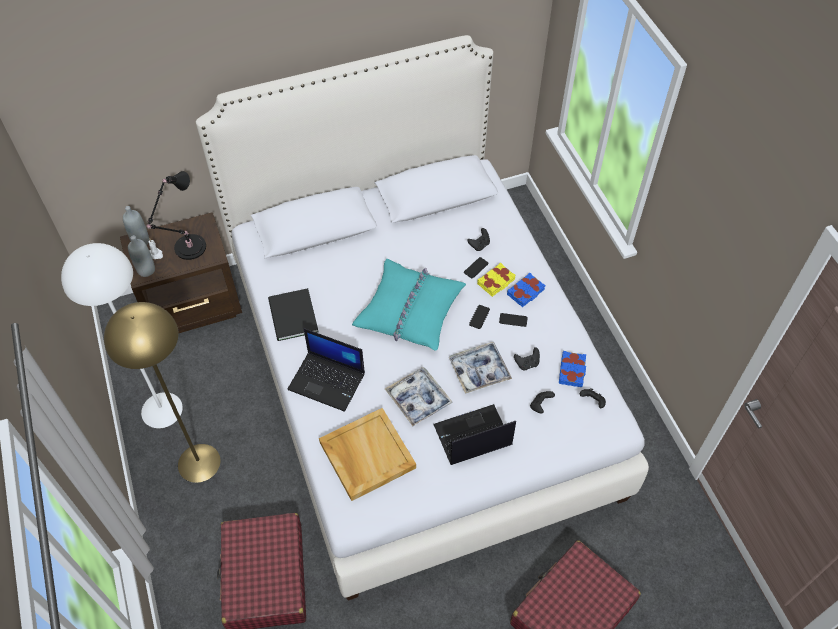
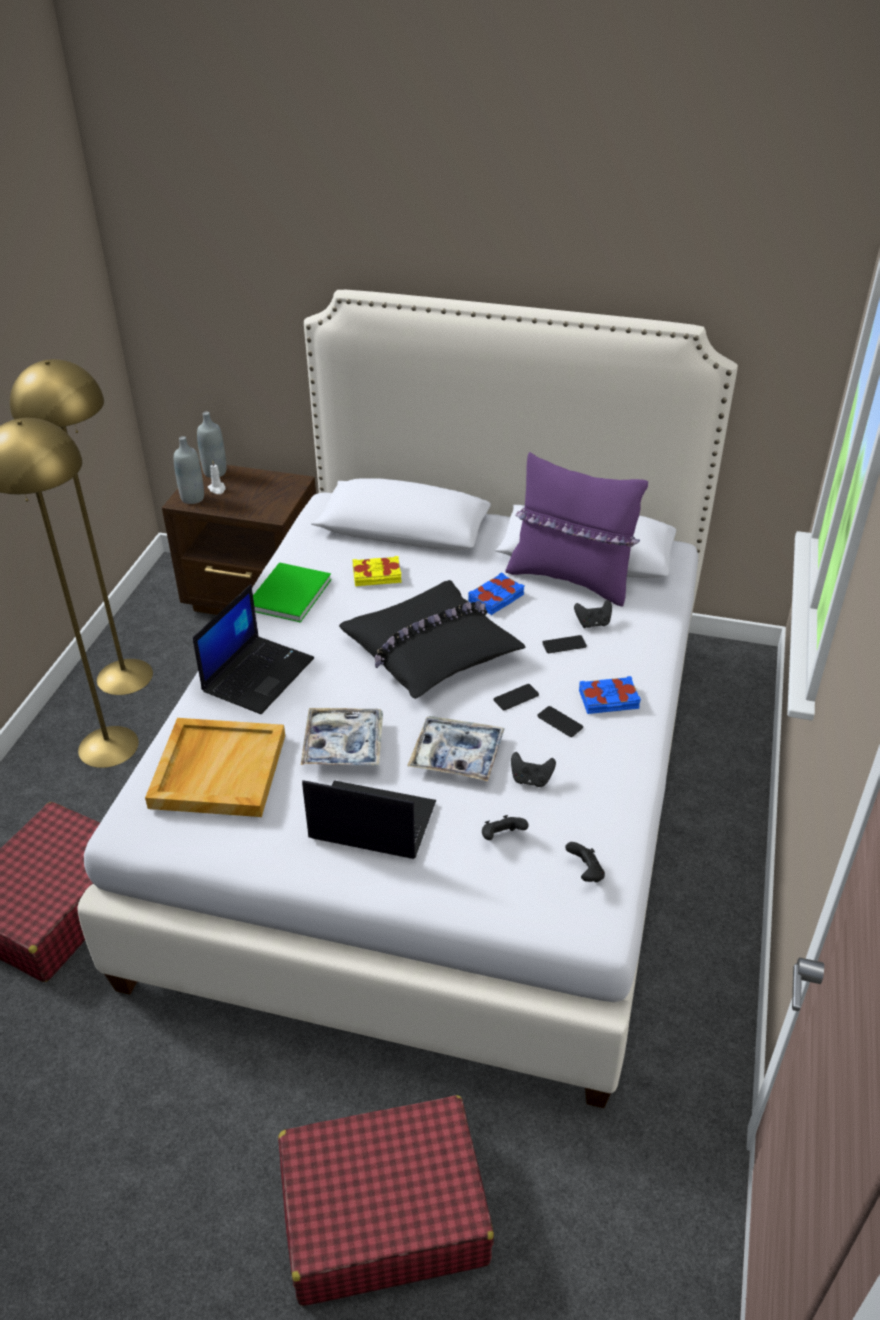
camera: 35 degrees right, 15 degrees down
white floor lamp [61,243,183,428] -> yellow floor lamp [10,359,153,695]
black table lamp [147,171,206,260] -> none
black book [268,288,319,341] -> green book [253,562,332,623]
laptop [287,328,365,412] -> laptop turned 120 degrees counterclockwise [193,584,314,714]
turquoise pillow [352,259,466,351] -> black pillow [339,580,526,699]
yellow book [477,262,516,297] -> yellow book moved to [352,556,401,586]
blue book [559,351,586,387] -> blue book moved to [468,572,524,615]
none -> purple pillow [505,452,648,606]

